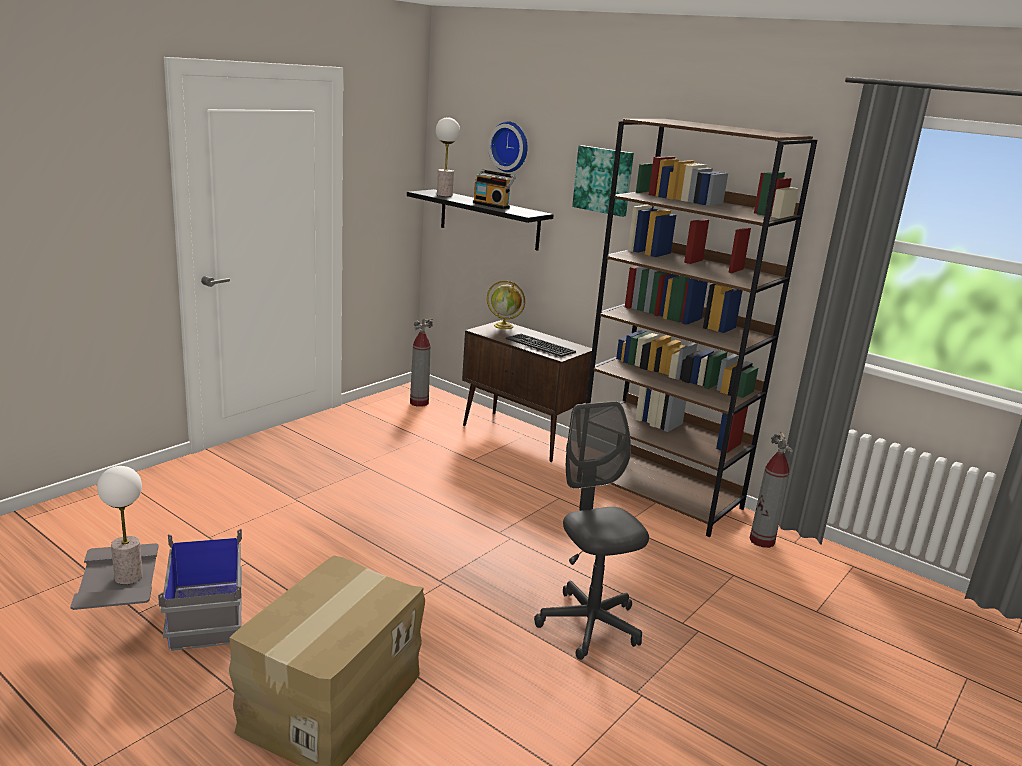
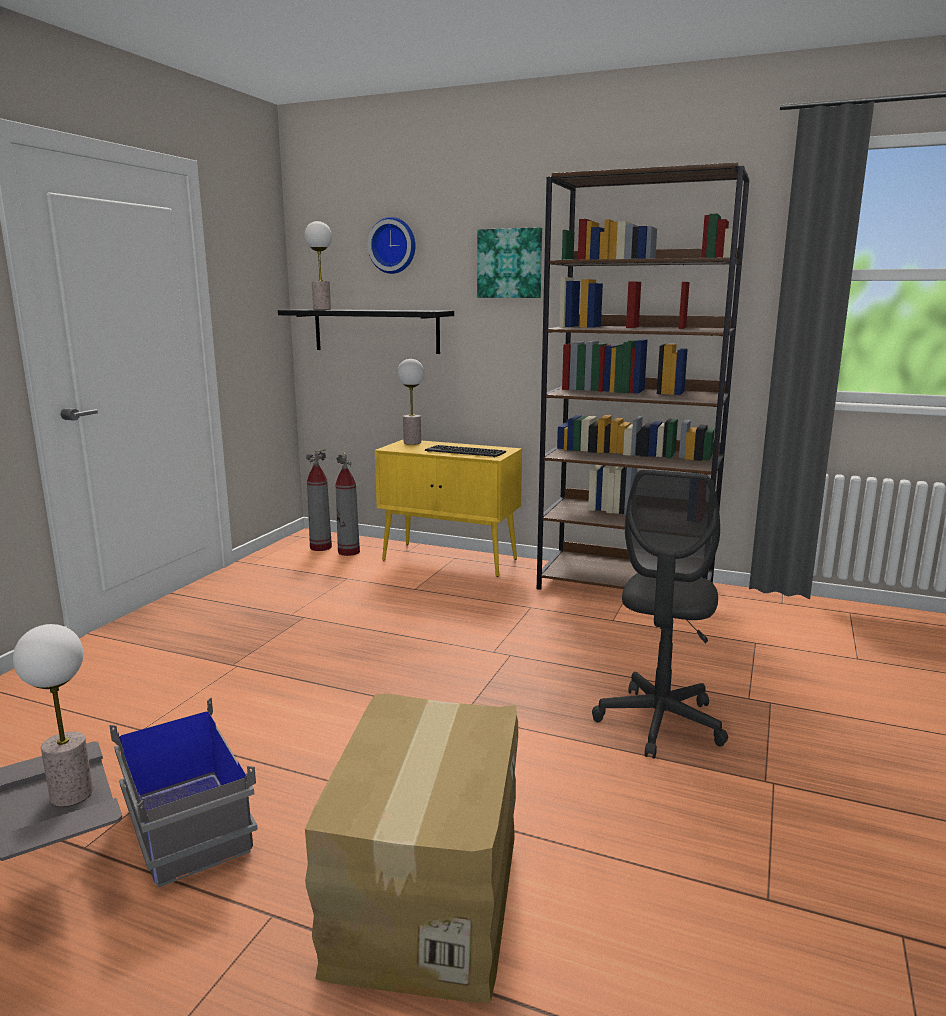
camera: 15 degrees left, 5 degrees down
brown cabinet [462,320,592,462] -> yellow cabinet [375,439,522,577]
radio [473,169,516,209] -> none
globe [487,281,525,329] -> table lamp [397,359,425,445]
grey office chair [534,401,649,660] -> grey office chair turned 120 degrees counterclockwise [592,469,728,759]
fire extinguisher [750,431,793,548] -> fire extinguisher moved to [336,451,360,556]

